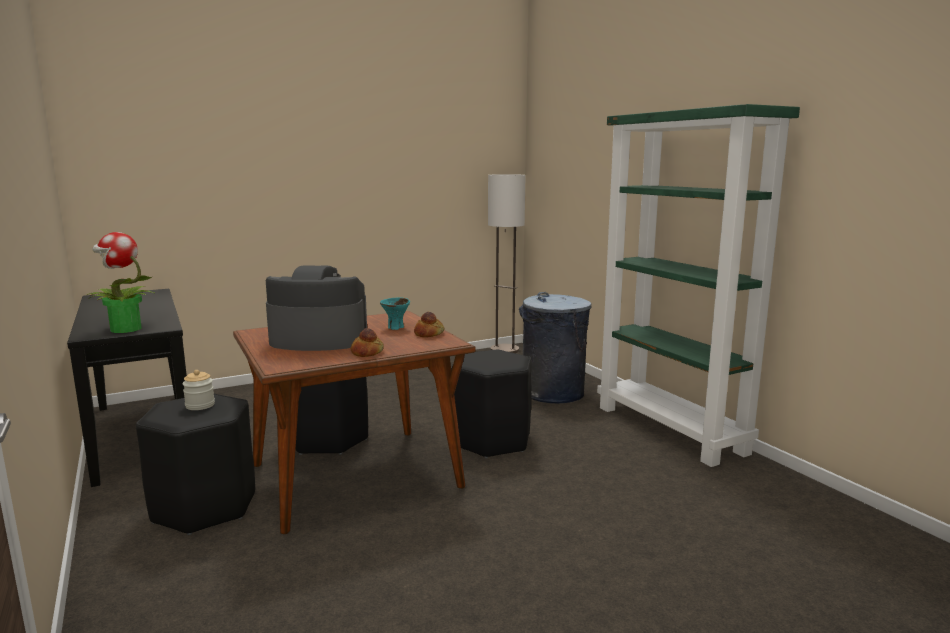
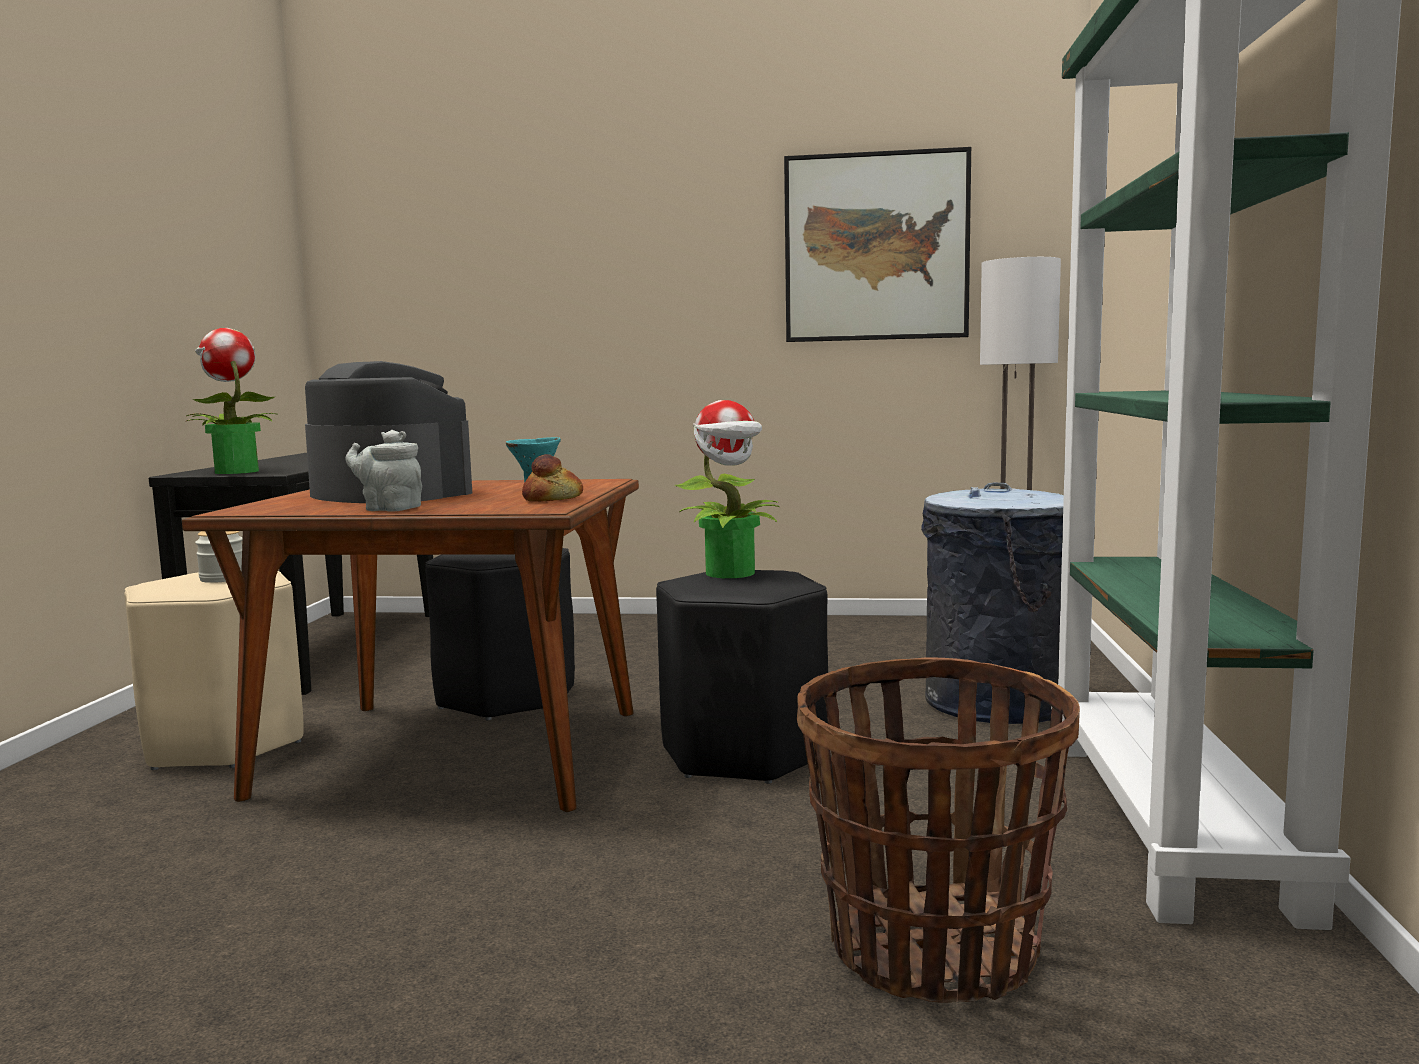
camera: 35 degrees right, 5 degrees down
black stool [136,394,255,535] -> beige stool [124,571,304,770]
bread [351,328,384,357] -> grey teapot [346,430,422,512]
none -> potted plant [675,400,780,578]
none -> picture [784,147,971,342]
none -> basket [797,657,1080,1003]

